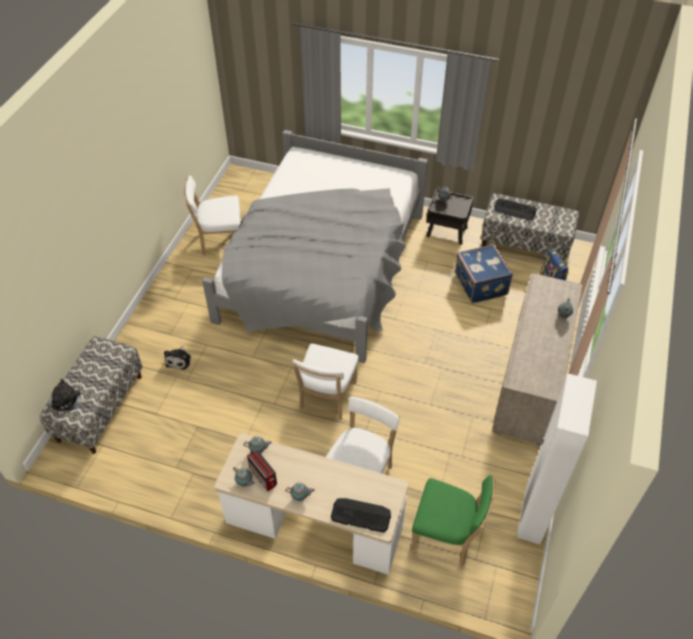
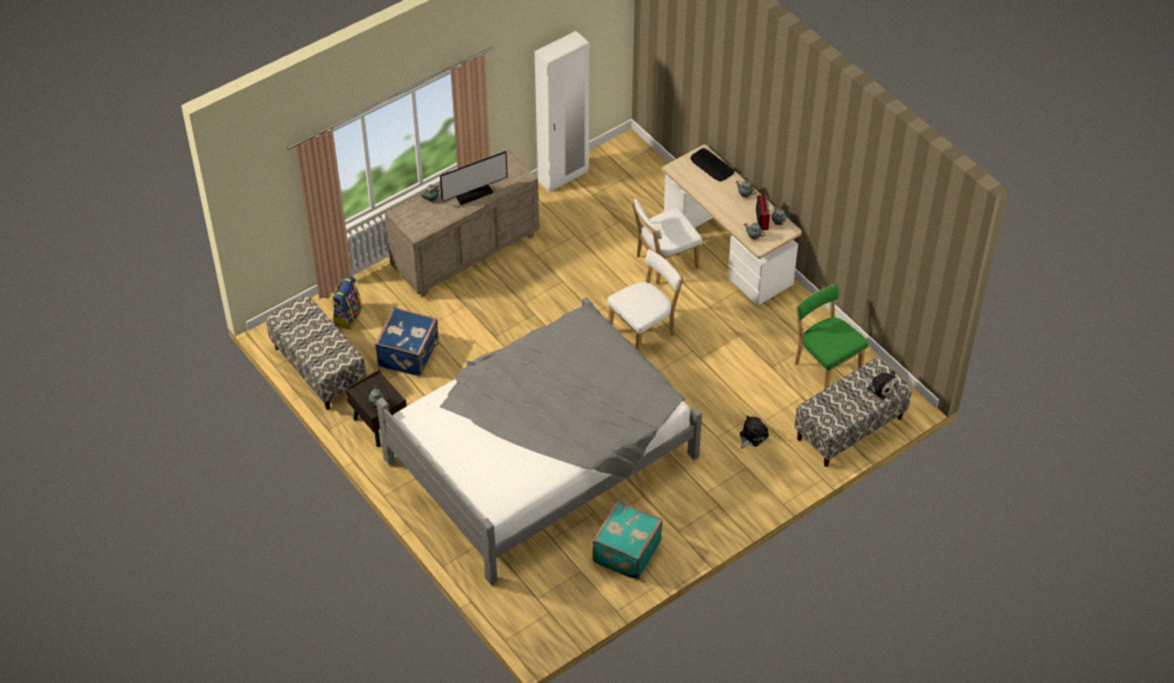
camera: 145 degrees left, 0 degrees up
white chair [184,176,241,256] -> turquoise suitcase [592,500,663,580]
green chair [410,475,496,566] -> green chair moved to [795,284,868,389]
keyboard [494,198,537,220] -> none
none -> monitor [440,151,508,205]

